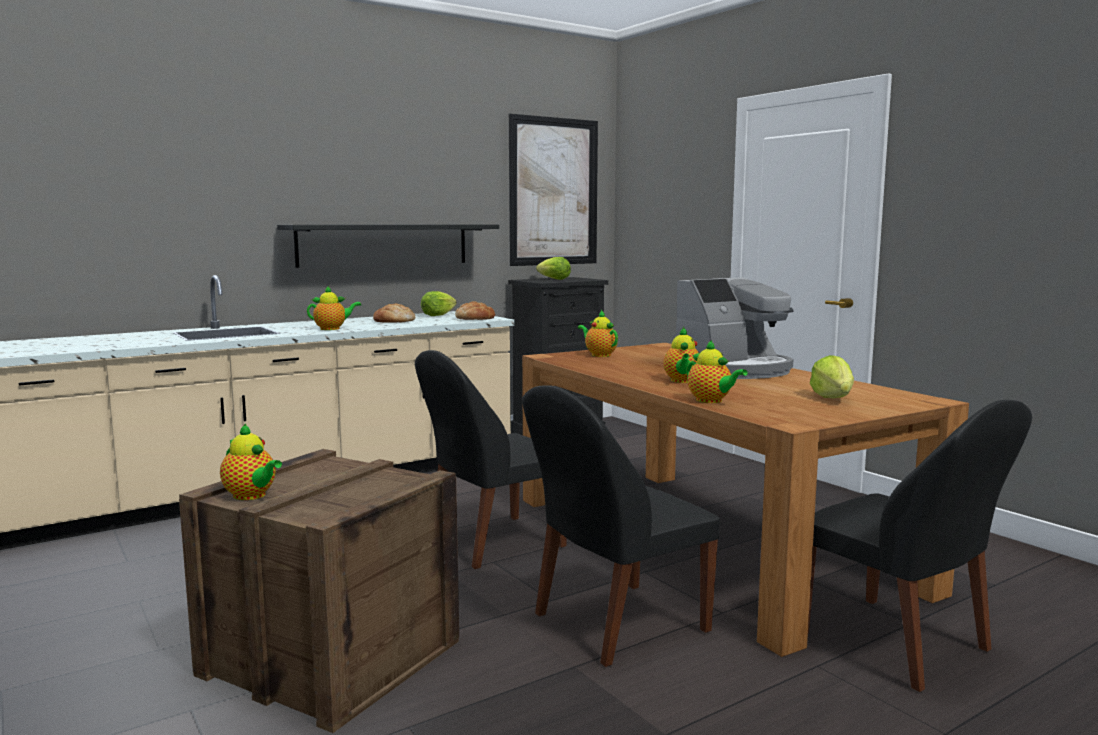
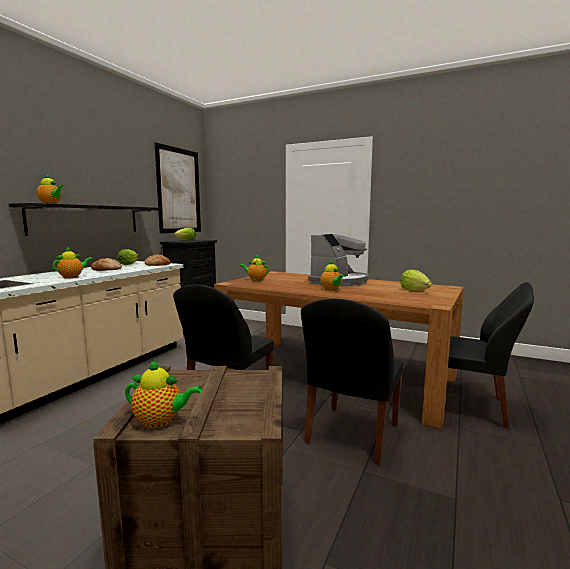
camera: 30 degrees left, 0 degrees up
teapot [687,340,748,403] -> teapot moved to [36,174,65,204]

